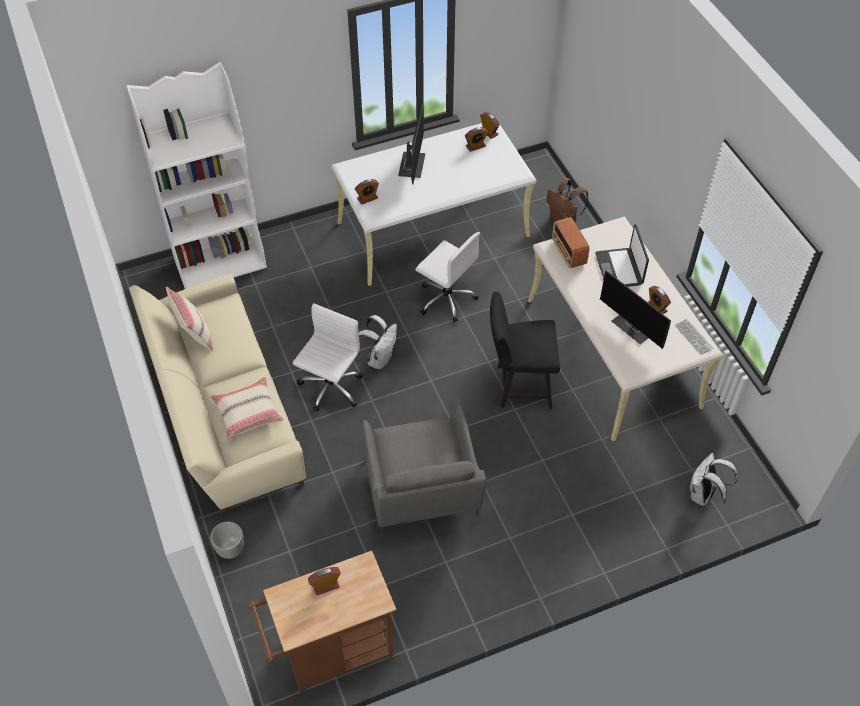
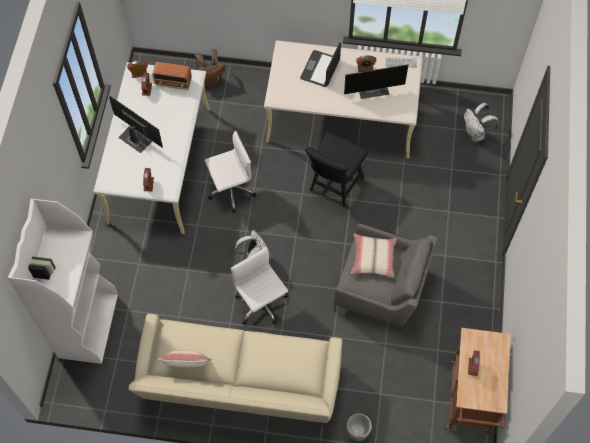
camera: 60 degrees left, 10 degrees up
beige pillow [210,377,284,440] -> beige pillow moved to [351,234,397,278]
radio [552,217,589,268] -> radio moved to [152,62,192,90]
laptop [595,224,649,287] -> laptop turned 90 degrees clockwise [300,42,341,87]

